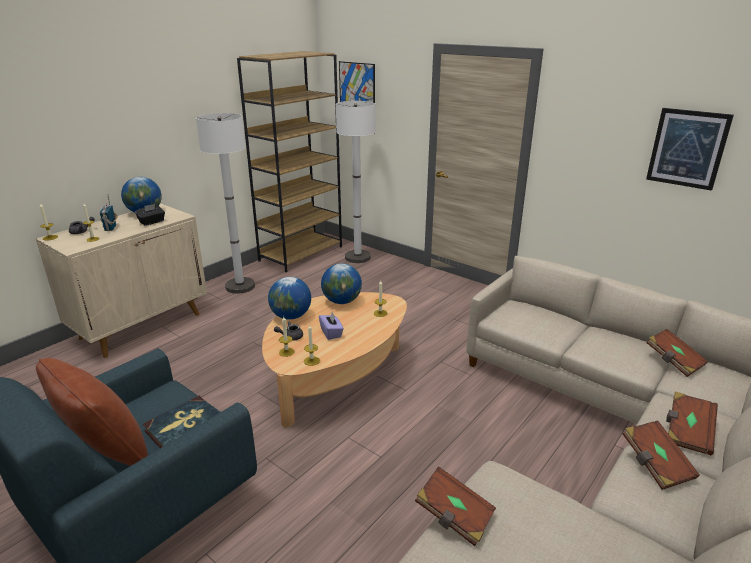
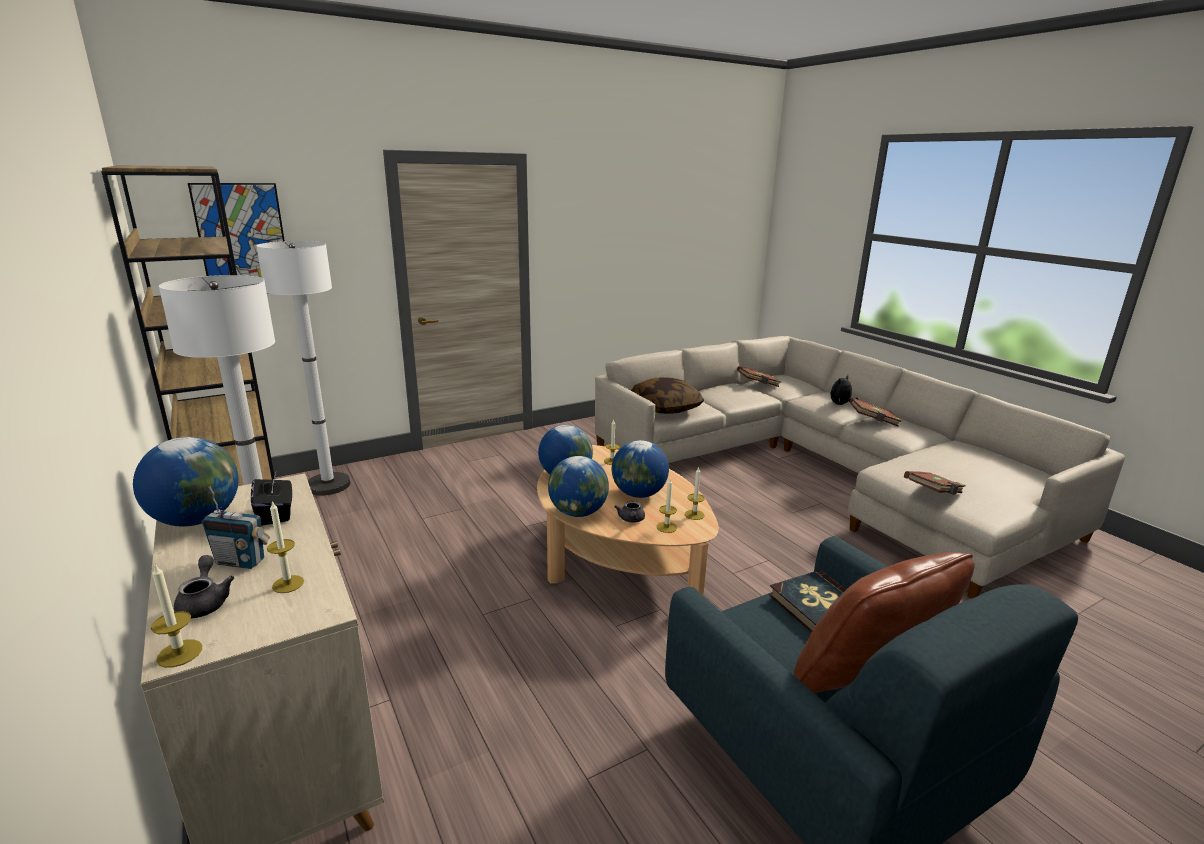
camera: 70 degrees left, 5 degrees down
purple tissue box [319,312,344,340] -> globe [612,440,669,498]
picture [646,108,734,191] -> none
brown book [666,392,718,455] -> plush toy [831,375,858,405]
none -> pillow [631,377,704,414]

